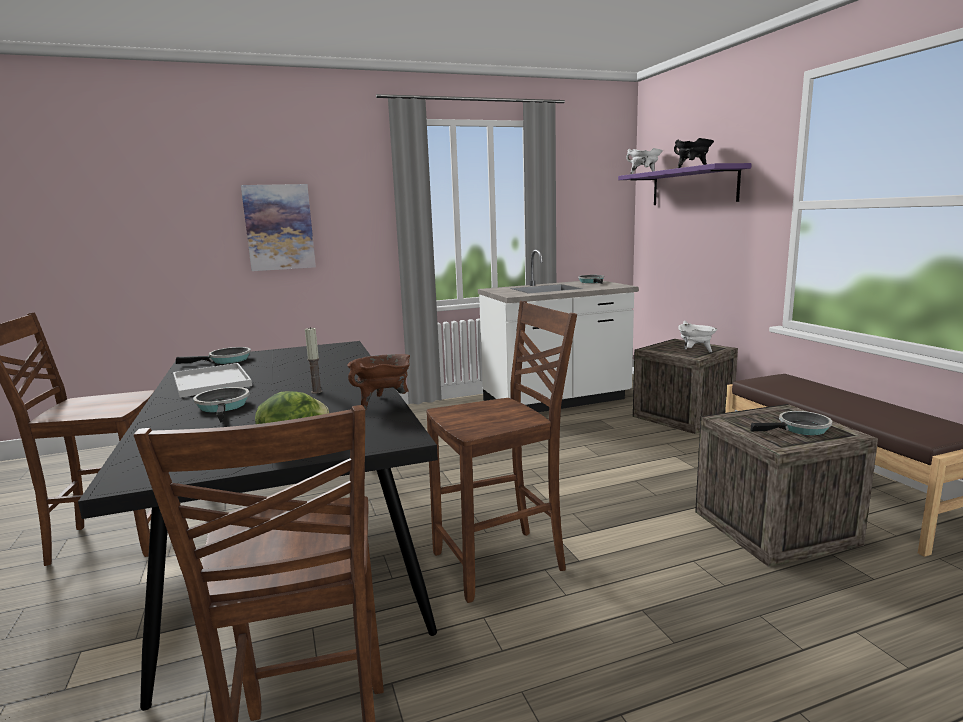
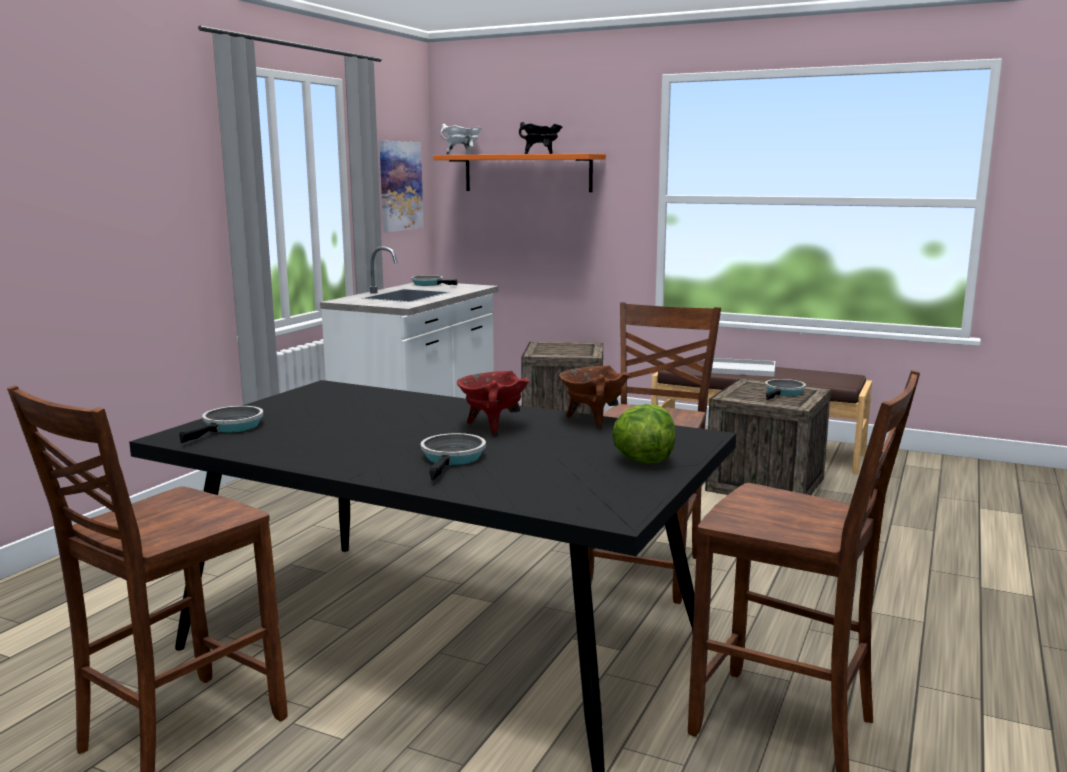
camera: 45 degrees left, 0 degrees up
white tray [173,363,252,398] -> white tray moved to [711,358,775,377]
frying pan [193,387,249,422] -> frying pan turned 75 degrees clockwise [421,433,486,481]
picture [241,184,316,271] -> picture moved to [379,141,424,232]
candle [305,327,323,394] -> red cooking pot [457,371,530,437]
purple shelf [618,163,752,205] -> orange shelf [433,154,606,192]
white cooking pot [678,321,717,352] -> none

